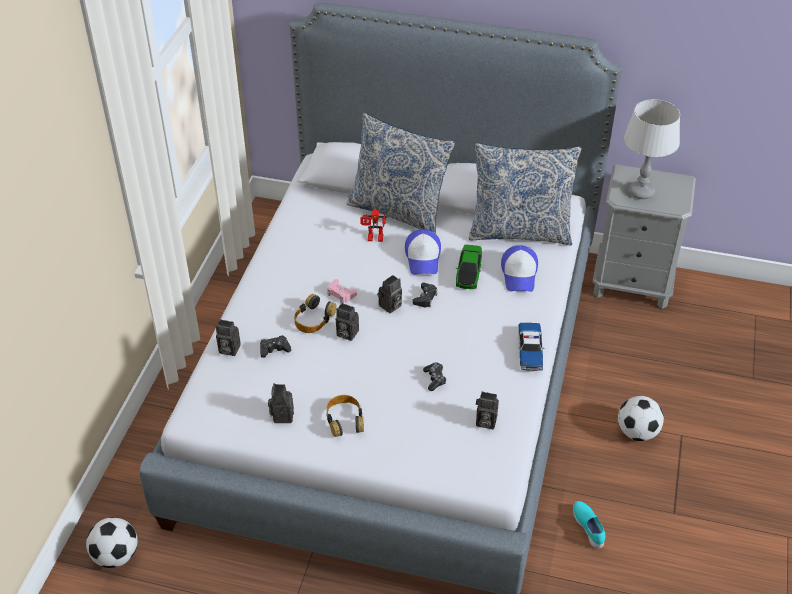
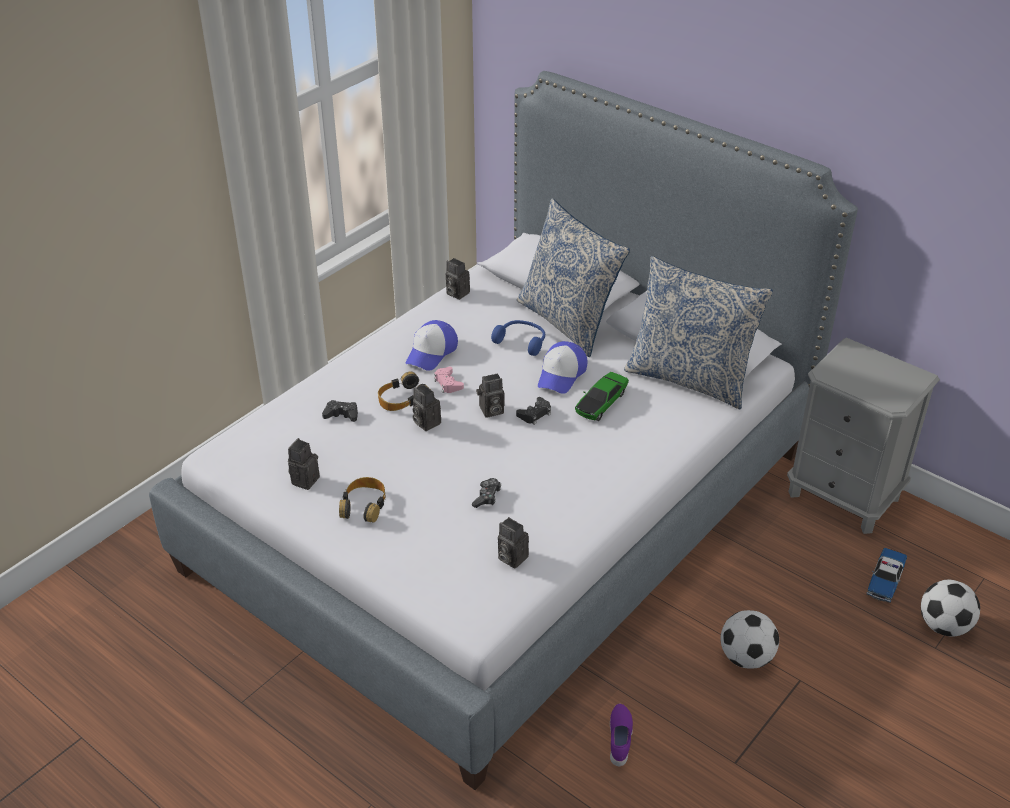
camera: 25 degrees right, 5 degrees down
football [86,517,138,568] -> football moved to [921,580,980,637]
camera [216,319,241,356] -> camera moved to [446,258,470,300]
toy robot [360,210,387,242] -> blue headphones [491,320,545,356]
cap [501,245,538,292] -> cap moved to [406,320,458,371]
toy car [519,323,544,371] -> toy car moved to [866,548,907,603]
turquoise shoe [573,501,605,549] -> purple shoe [610,704,633,766]
grey table lamp [624,99,680,199] -> none

